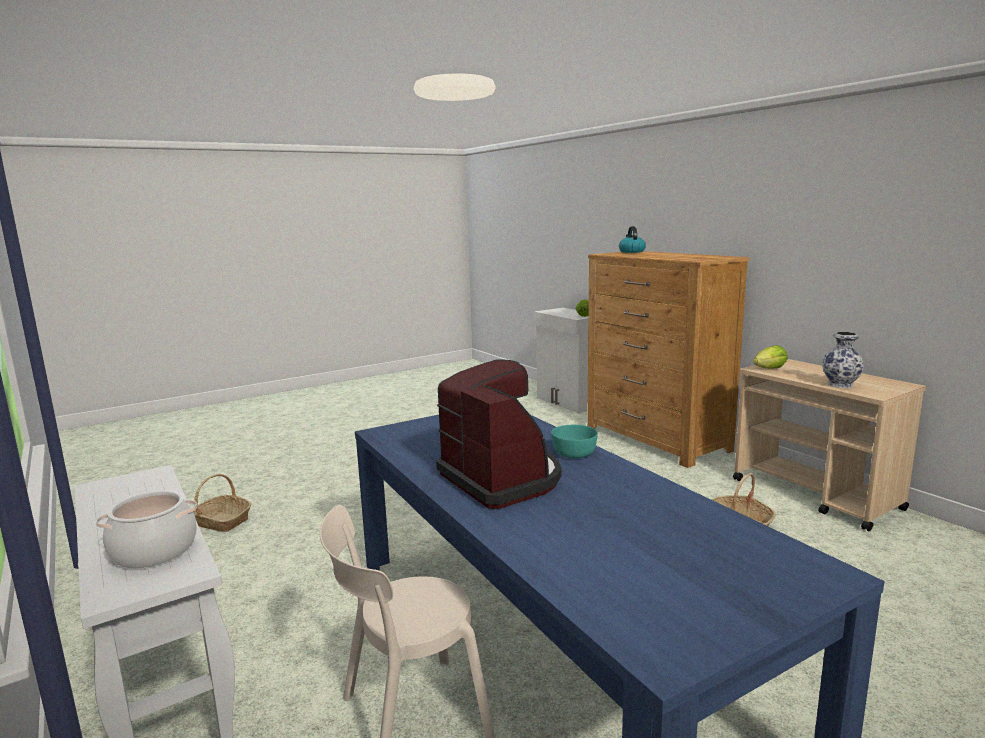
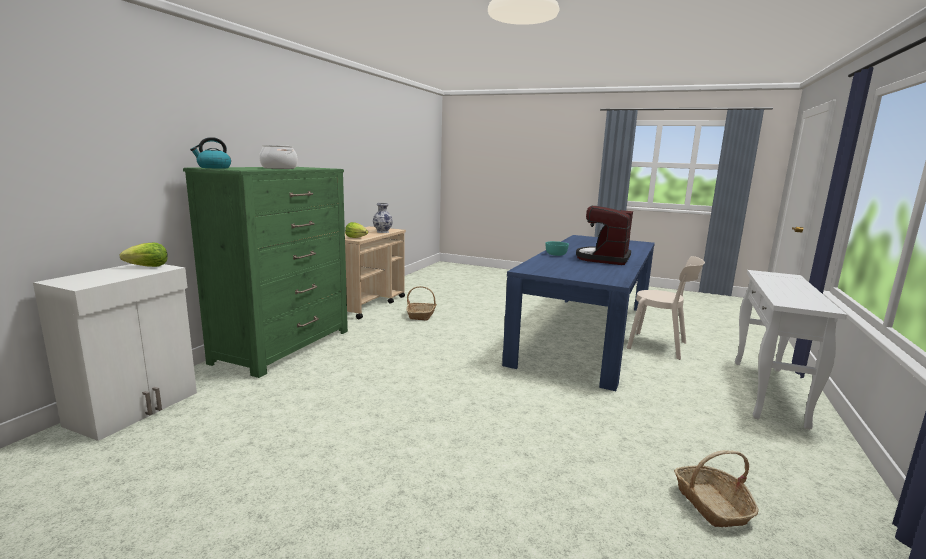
camera: 125 degrees left, 0 degrees up
cooking pot [96,490,197,569] -> cooking pot moved to [259,145,298,169]
brown dresser [587,251,750,468] -> green dresser [183,167,348,378]

